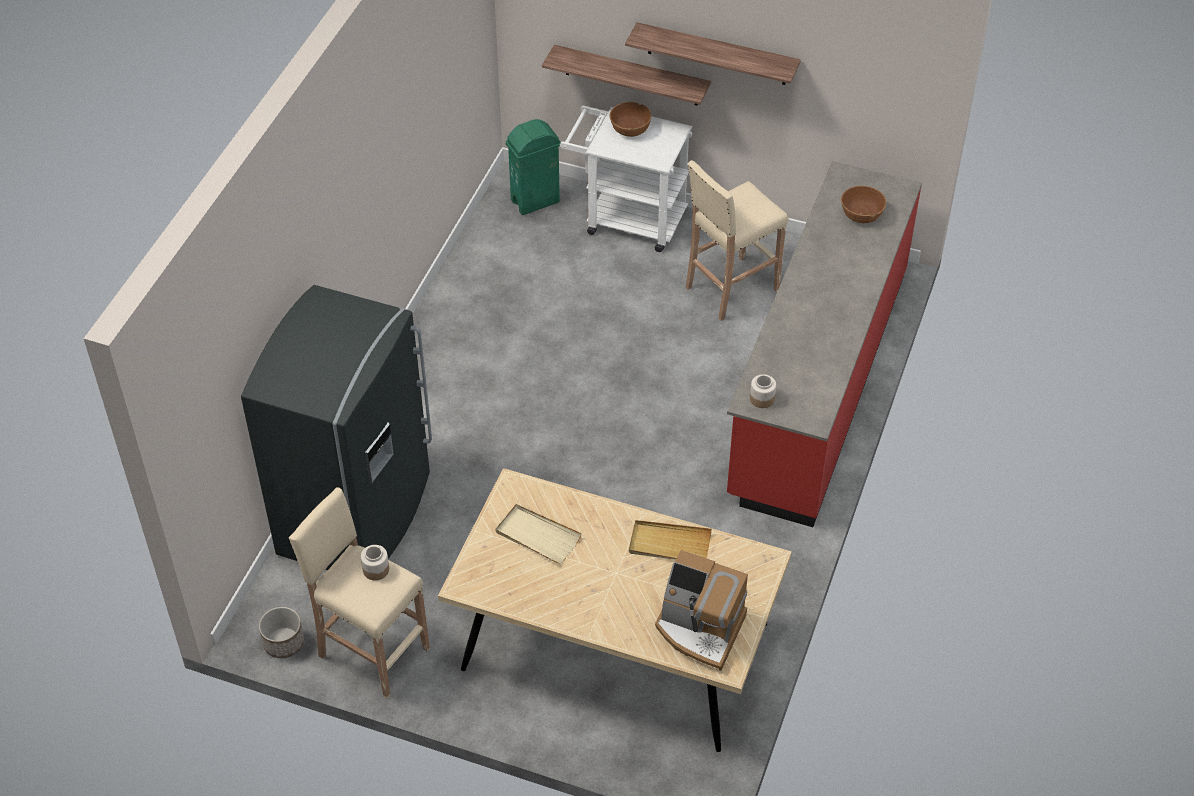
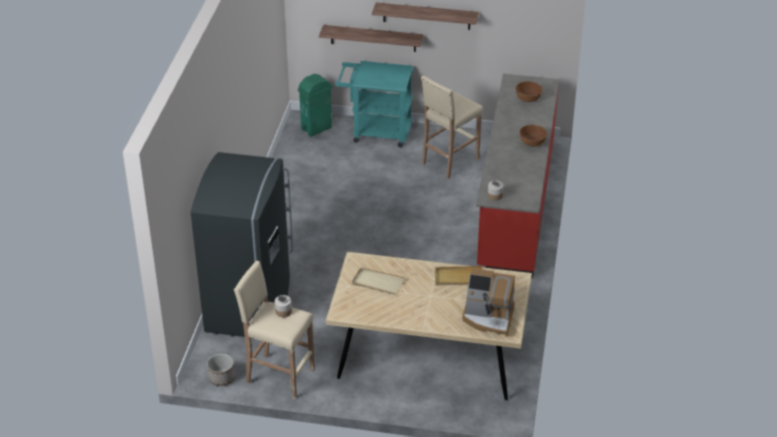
camera: 10 degrees left, 10 degrees down
white cart [560,106,692,252] -> turquoise cart [334,61,414,147]
brown bowl [610,102,652,137] -> brown bowl moved to [519,125,547,147]

